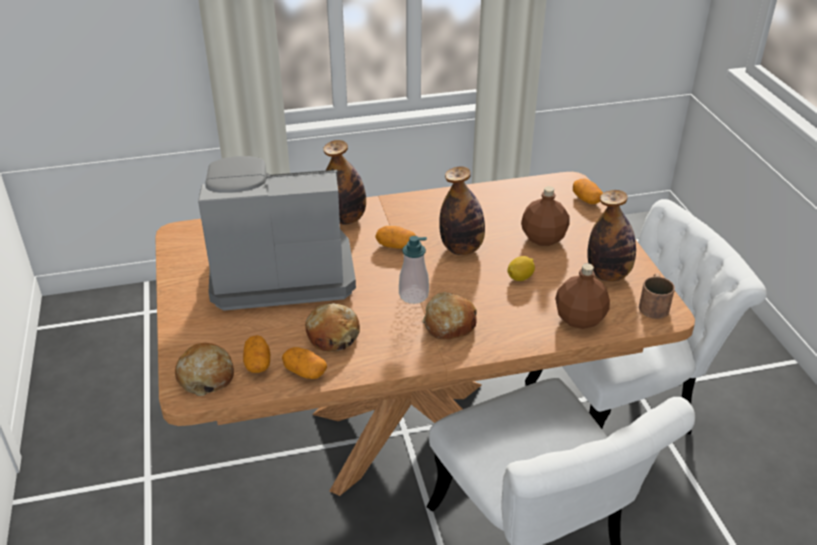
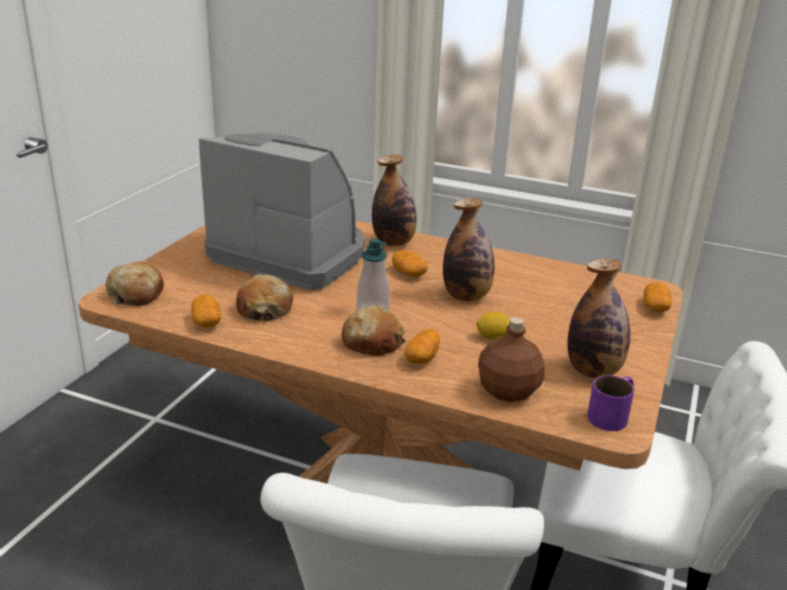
camera: 35 degrees right, 10 degrees down
potato [243,335,271,373] -> potato moved to [404,329,440,364]
brown bottle [521,186,570,246] -> none
brown mug [639,273,675,319] -> purple mug [587,375,634,431]

